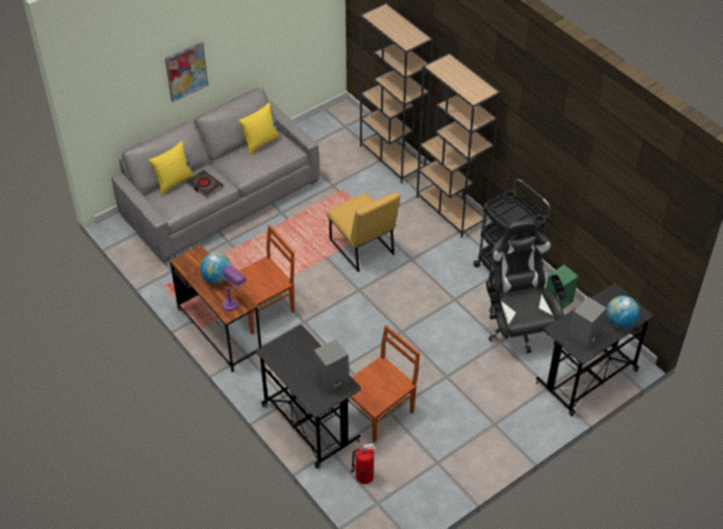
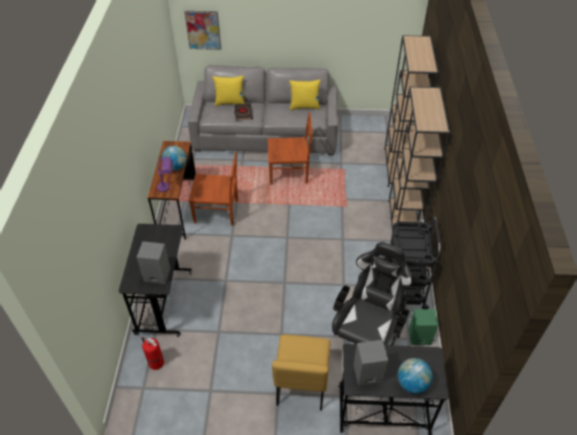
camera: 40 degrees right, 0 degrees up
picture [165,42,208,102] -> picture moved to [184,11,221,50]
yellow chair [327,192,400,272] -> yellow chair moved to [272,335,330,410]
brown chair [349,325,420,443] -> brown chair moved to [268,112,313,185]

